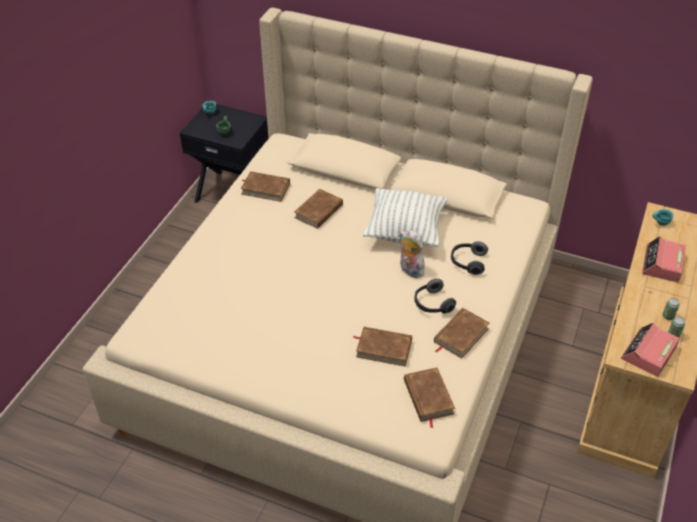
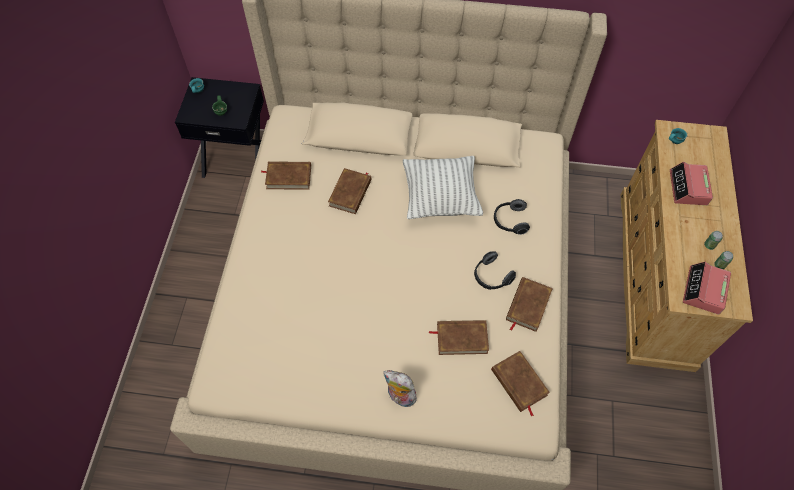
camera: 15 degrees left, 15 degrees up
plush toy [399,230,425,278] -> plush toy moved to [383,370,417,407]

